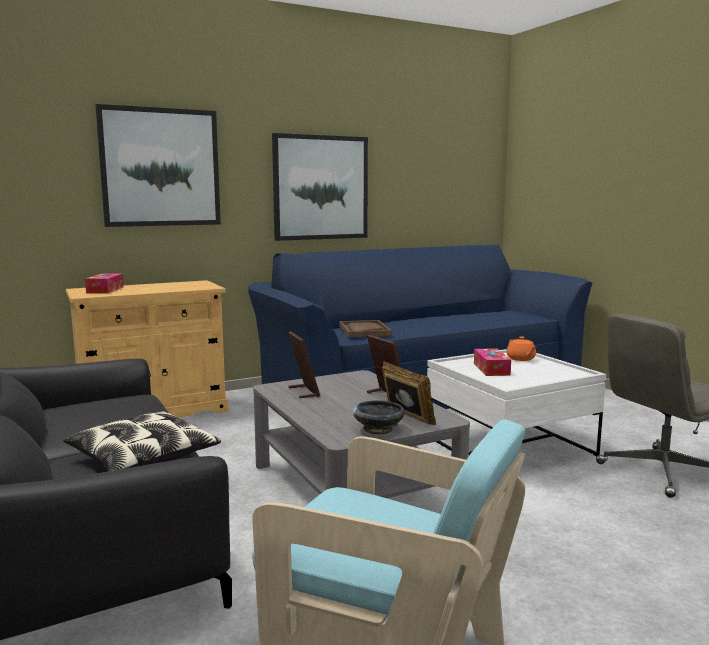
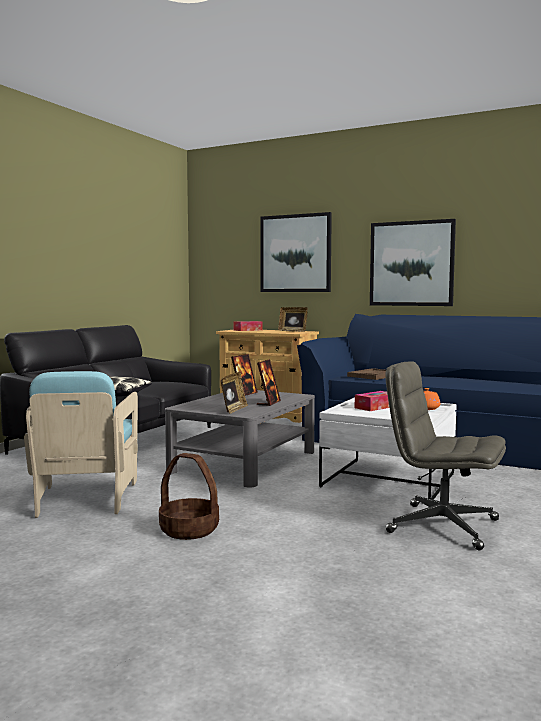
camera: 55 degrees right, 5 degrees down
black bowl [353,400,405,435] -> none
none -> basket [159,453,219,540]
none -> picture frame [278,307,308,332]

